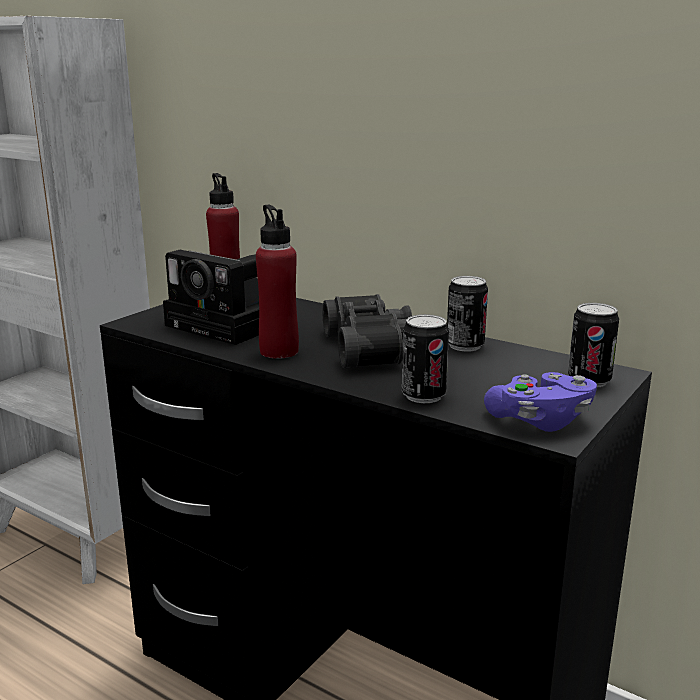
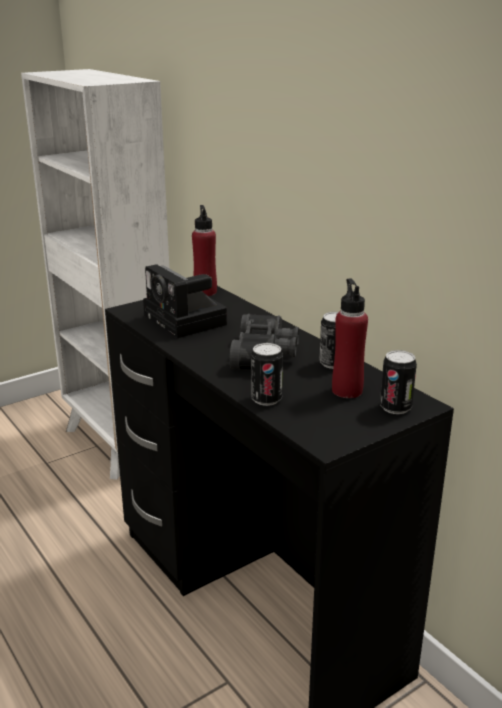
camera: 20 degrees right, 5 degrees up
red bottle [256,205,299,359] -> red bottle moved to [332,278,368,398]
purple game controller [484,372,597,432] -> none

